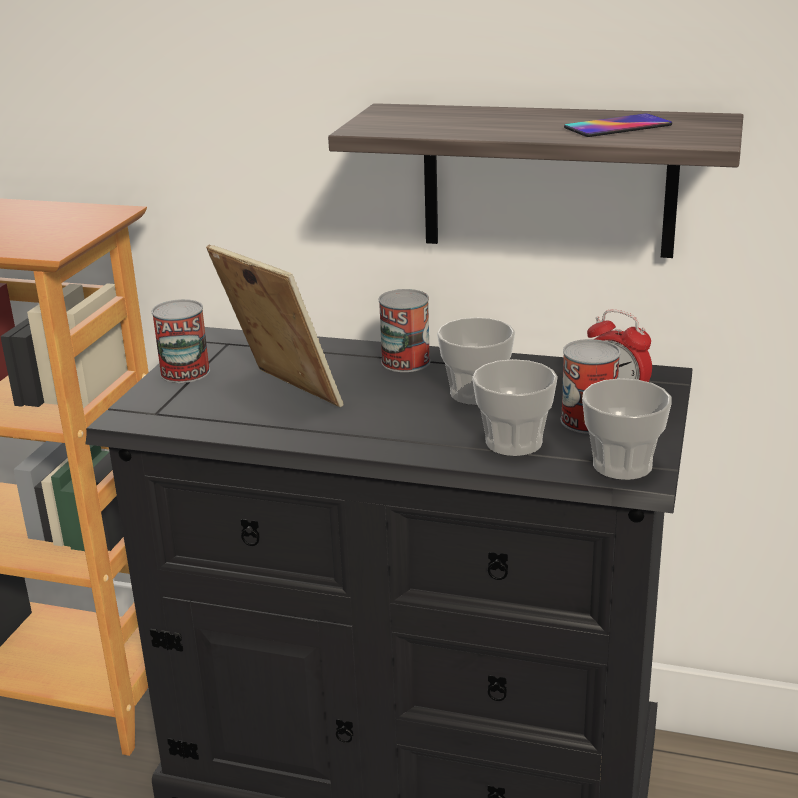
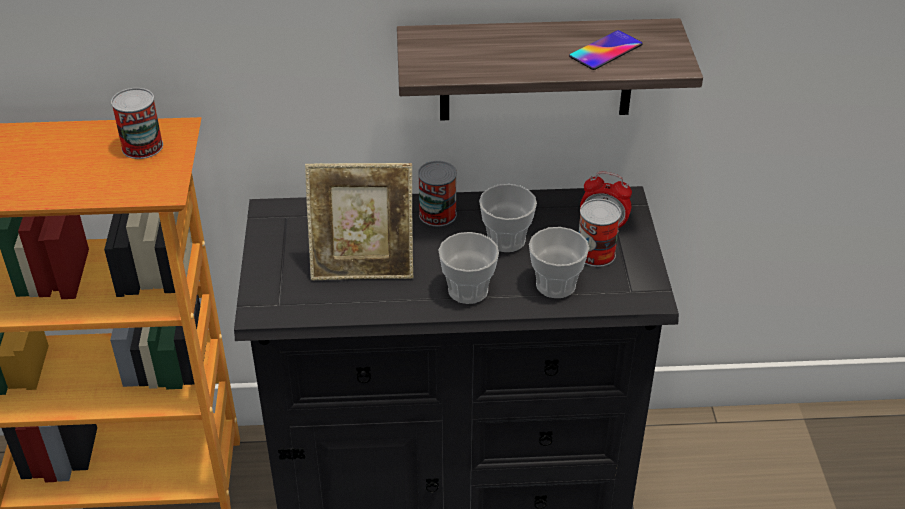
camera: 20 degrees left, 15 degrees up
can [152,299,210,383] -> can moved to [111,88,163,159]
picture frame [206,244,343,407] -> picture frame turned 150 degrees clockwise [305,163,413,280]
cup [582,378,671,480] -> cup moved to [438,232,499,304]

